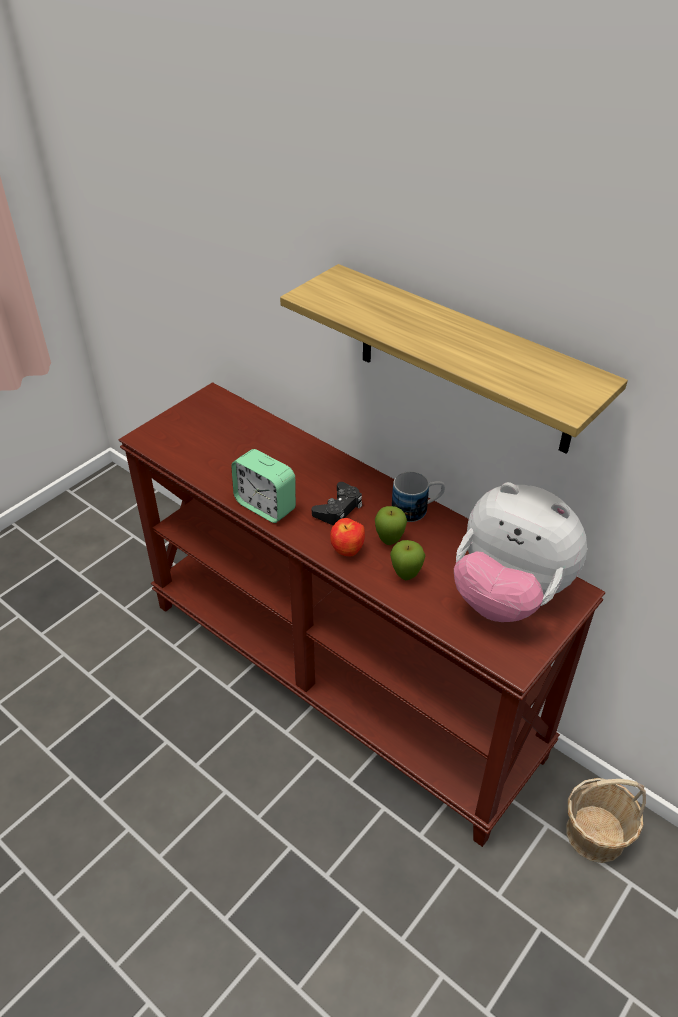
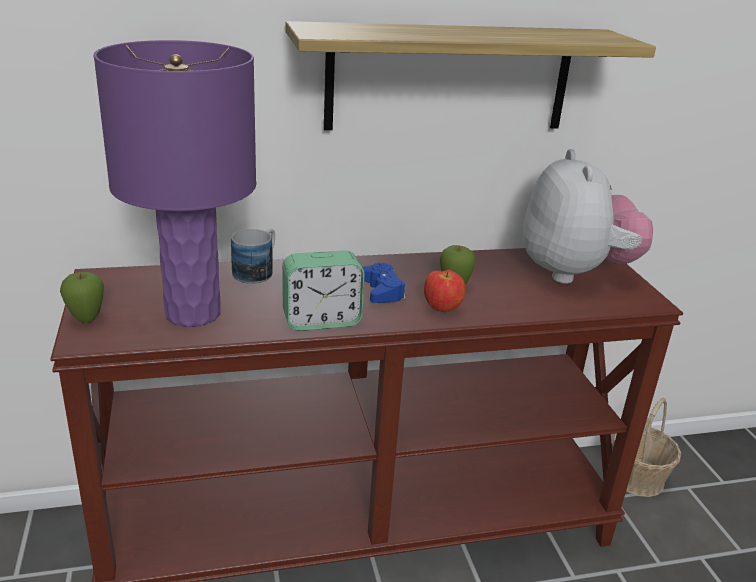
camera: 55 degrees left, 15 degrees down
black game controller [312,482,362,525] -> blue game controller [362,263,405,303]
apple [390,540,426,580] -> apple moved to [60,272,104,323]
mug [392,471,445,522] -> mug moved to [231,229,275,284]
plush toy [454,482,587,622] -> plush toy turned 75 degrees counterclockwise [523,149,653,284]
none -> purple table lamp [93,40,256,327]

